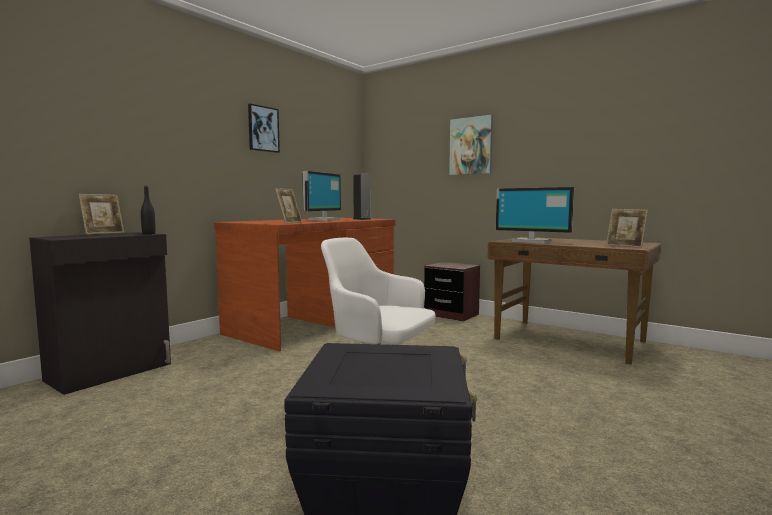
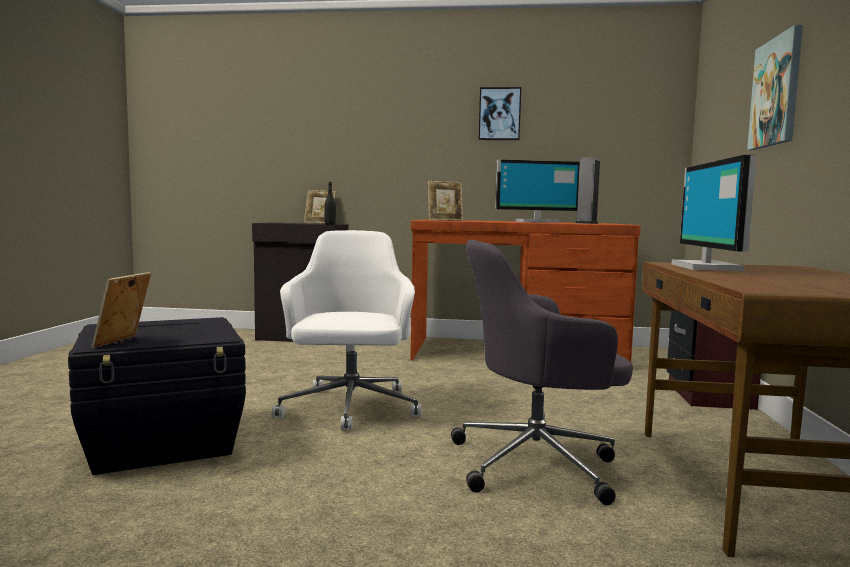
camera: 60 degrees right, 0 degrees up
picture frame [606,209,648,248] -> picture frame moved to [91,272,151,349]
none -> grey office chair [451,240,633,505]

